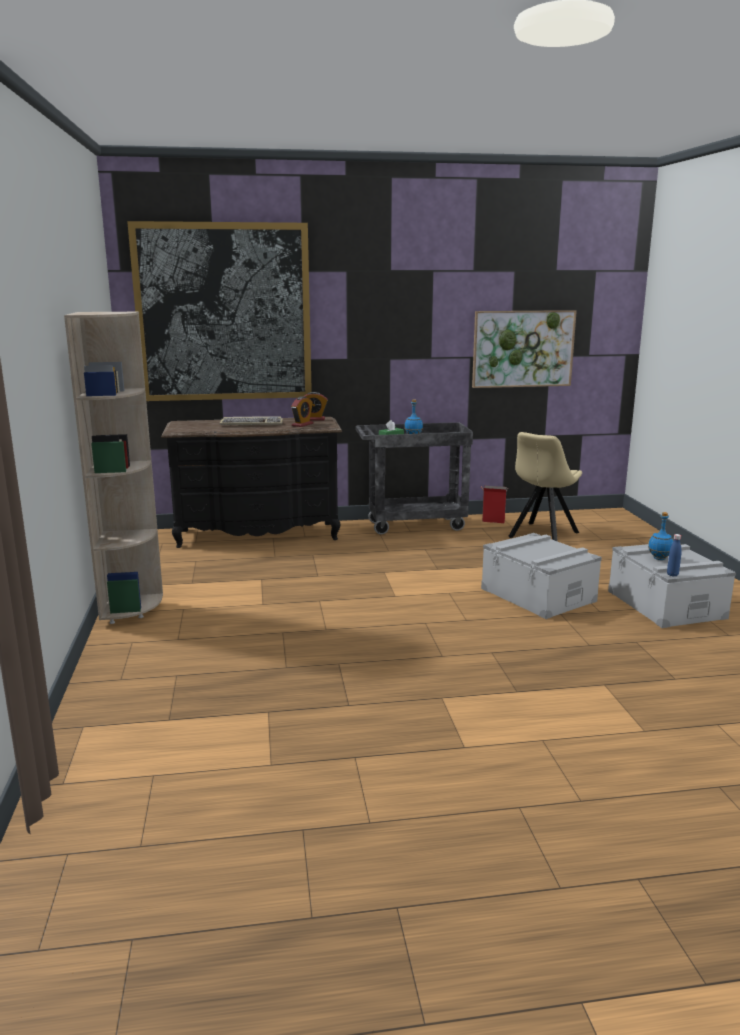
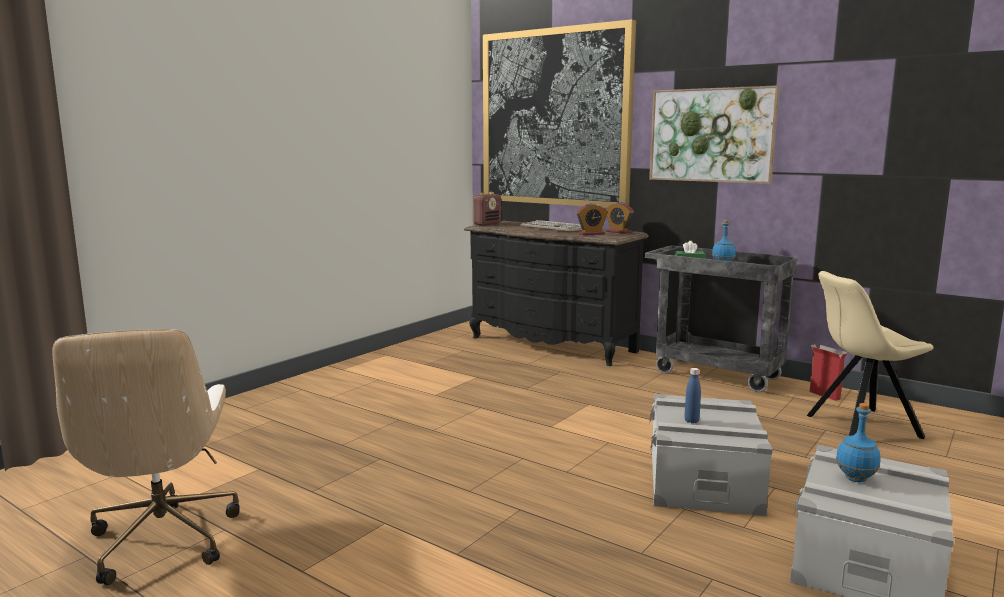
camera: 45 degrees right, 5 degrees down
beige bookcase [64,312,163,624] -> none
picture [472,310,577,388] -> picture moved to [649,85,779,184]
blue bottle [667,534,681,577] -> blue bottle moved to [684,368,701,423]
none -> white office chair [52,329,240,585]
none -> radio [473,192,501,226]

